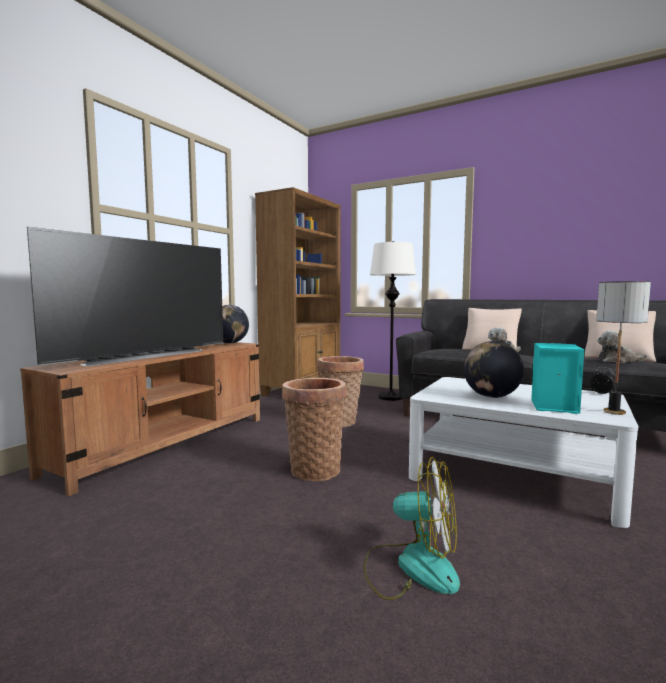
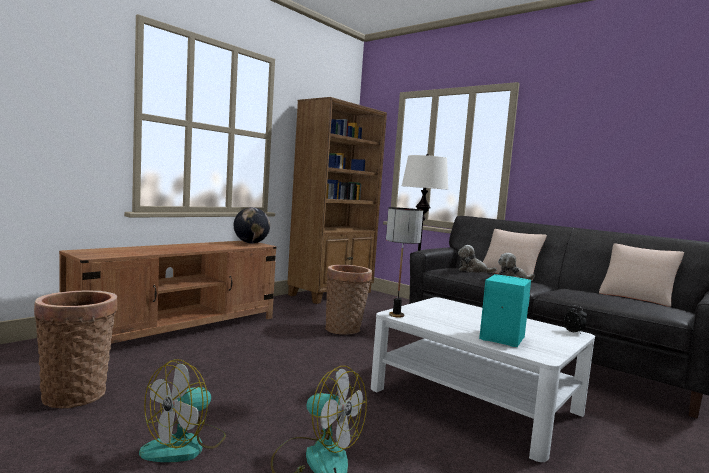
camera: 10 degrees right, 0 degrees up
television [27,227,223,366] -> none
basket [282,378,346,481] -> basket moved to [34,291,118,408]
globe [464,341,524,398] -> none
table lamp [596,281,651,415] -> table lamp moved to [386,207,423,317]
plush toy [597,331,648,363] -> plush toy moved to [458,245,497,273]
none -> fan [139,359,226,462]

